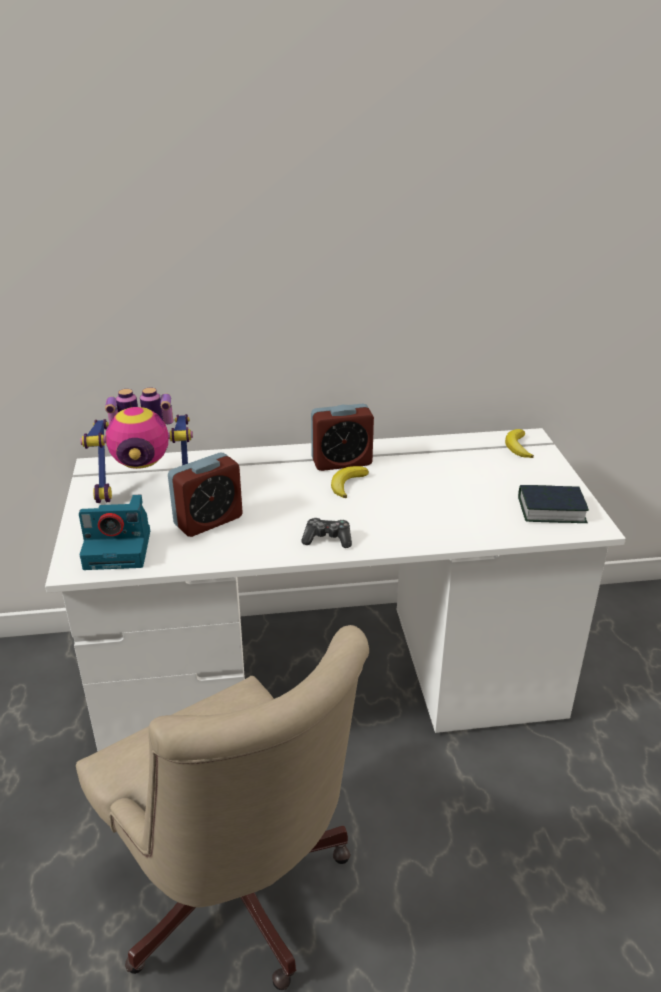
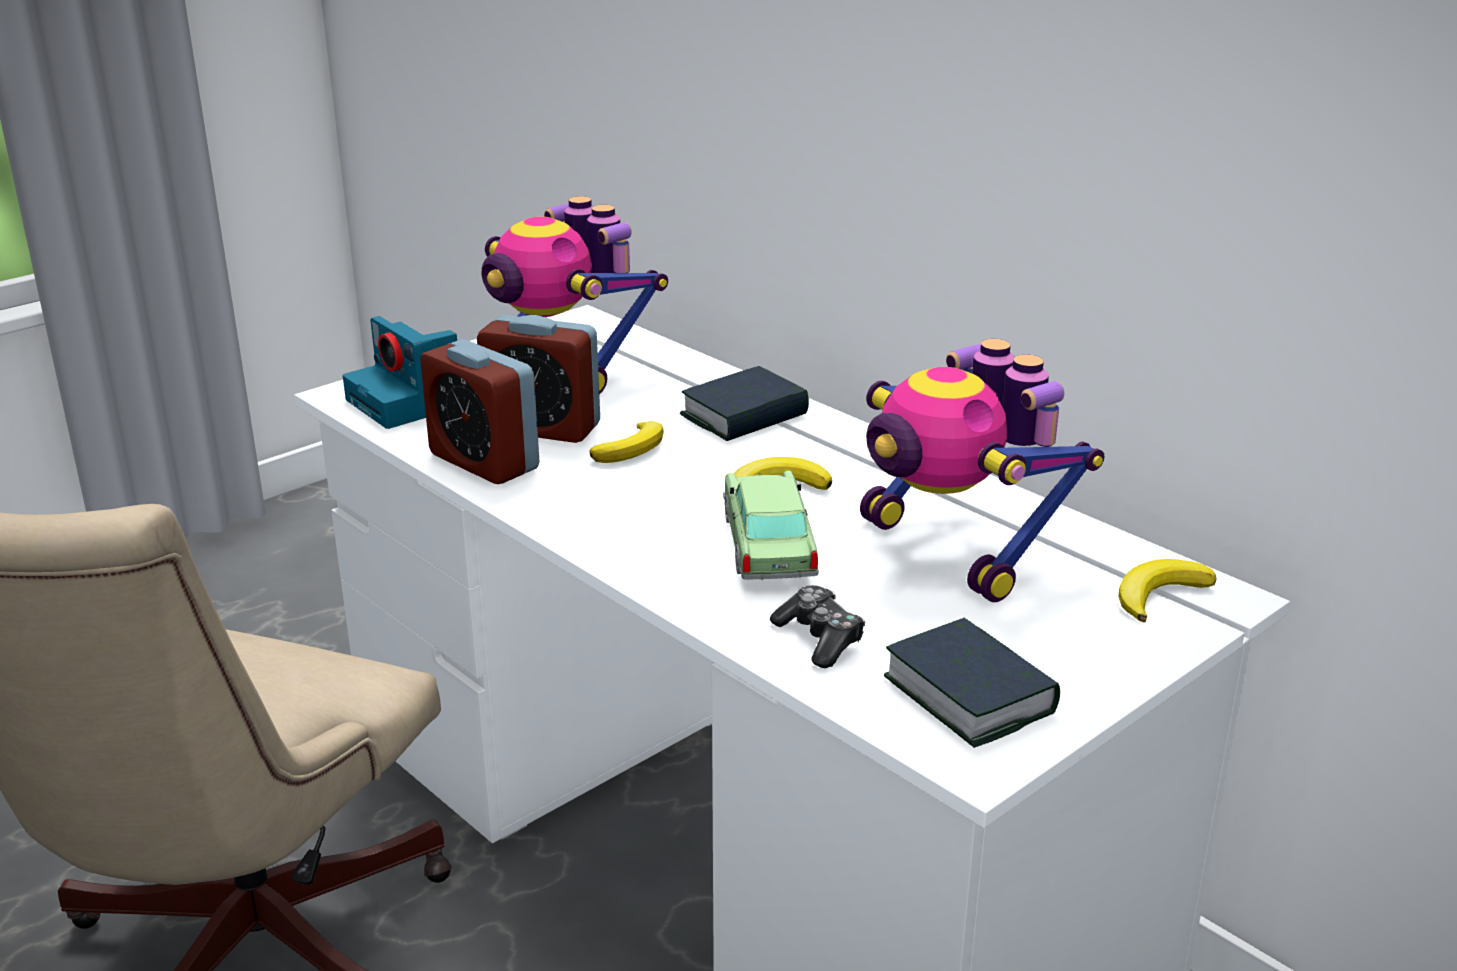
camera: 55 degrees right, 5 degrees down
game controller [301,518,352,548] -> game controller moved to [770,585,865,668]
alarm clock [311,404,374,471] -> alarm clock moved to [420,339,540,484]
none -> banana [589,421,664,463]
none -> book [680,366,809,441]
none -> toy car [723,471,819,580]
none -> toy robot [860,339,1105,602]

